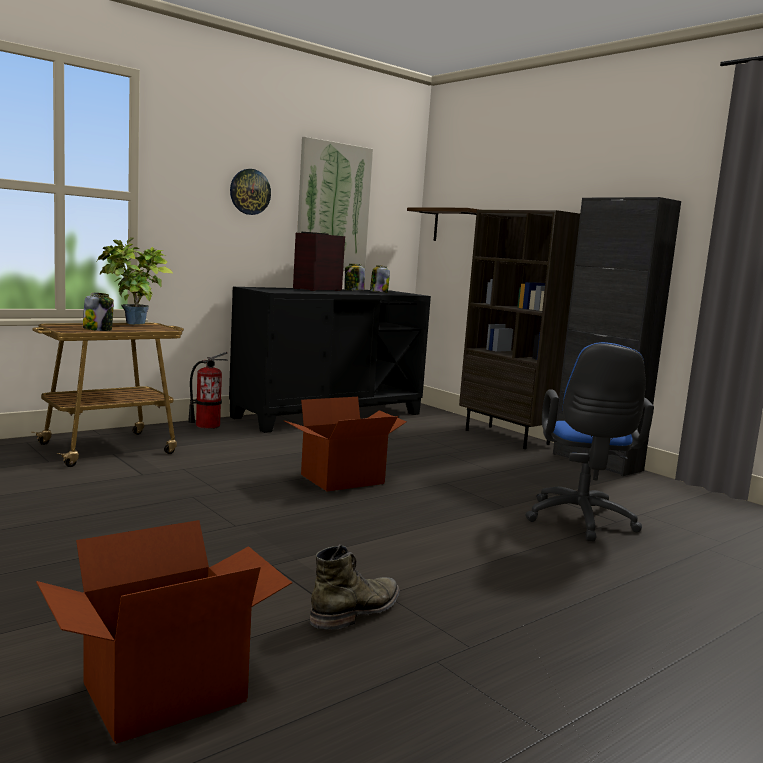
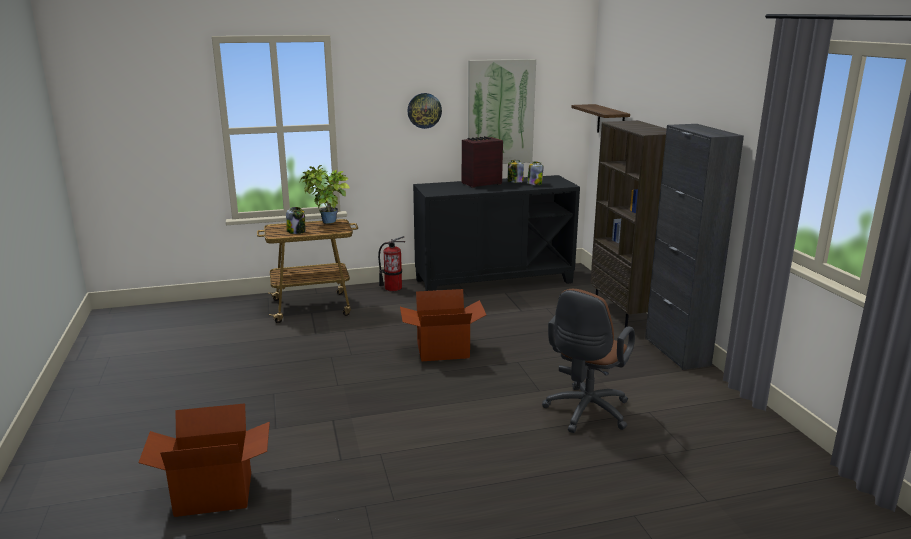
camera: 25 degrees right, 10 degrees up
green boot [310,544,400,630] -> none
blue office chair [525,342,654,541] -> brown office chair [542,289,635,433]

